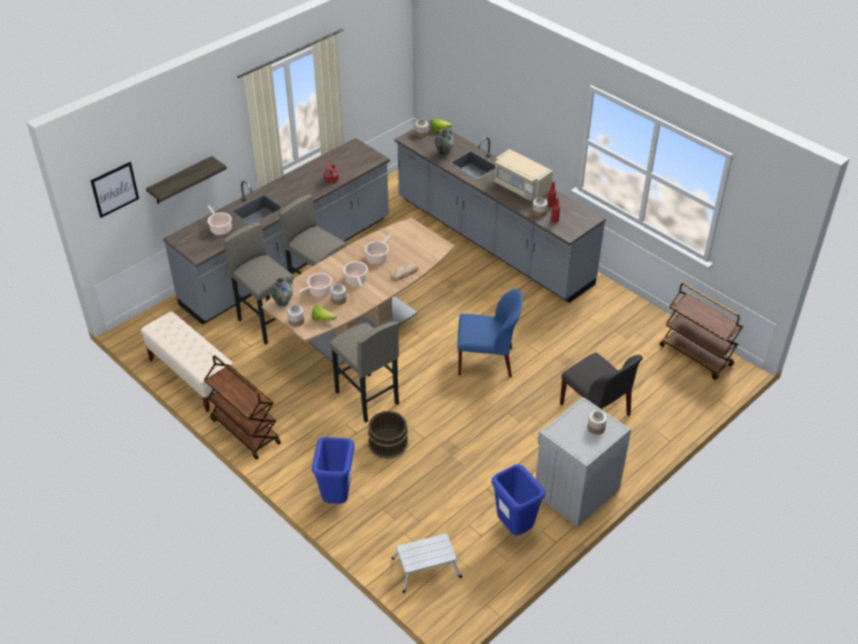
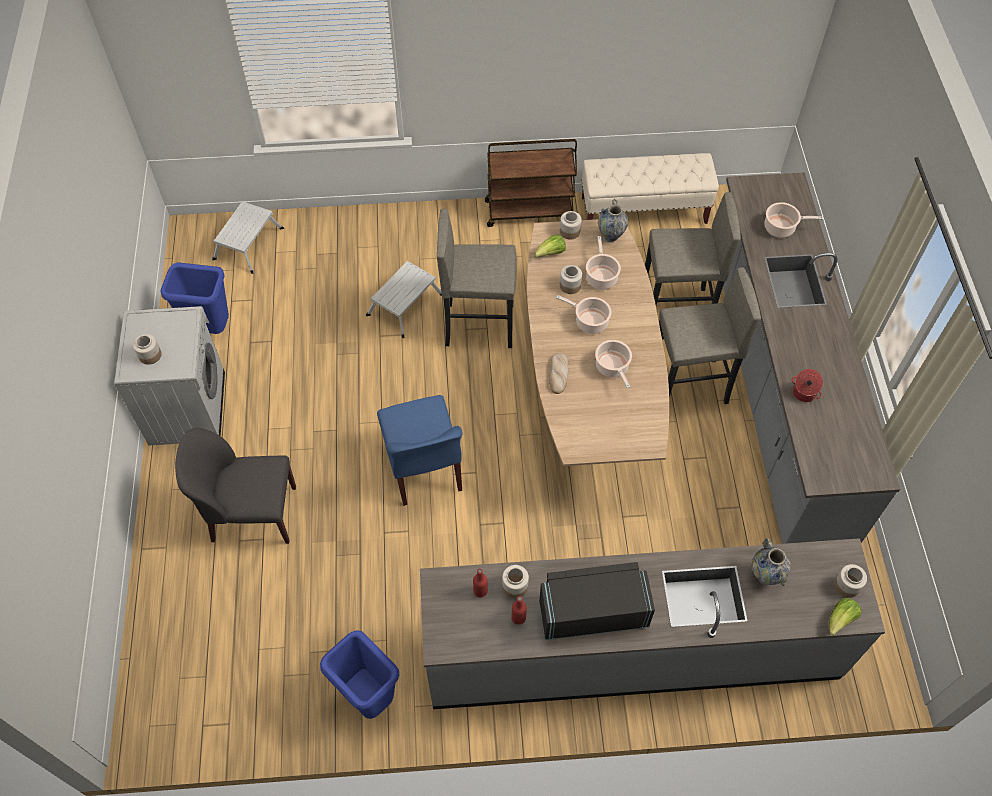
camera: 130 degrees right, 15 degrees up
picture [90,162,139,218] -> none
shelf [146,156,227,204] -> none
blue trash can [312,437,355,504] -> blue trash can moved to [320,630,399,719]
brown bucket [368,411,408,459] -> white step ladder [366,261,442,338]
blue chair [458,289,523,377] -> blue chair turned 60 degrees counterclockwise [377,395,463,506]
beige microwave [494,149,553,201] -> black microwave [539,562,655,640]
brown cart [659,283,743,380] -> none

